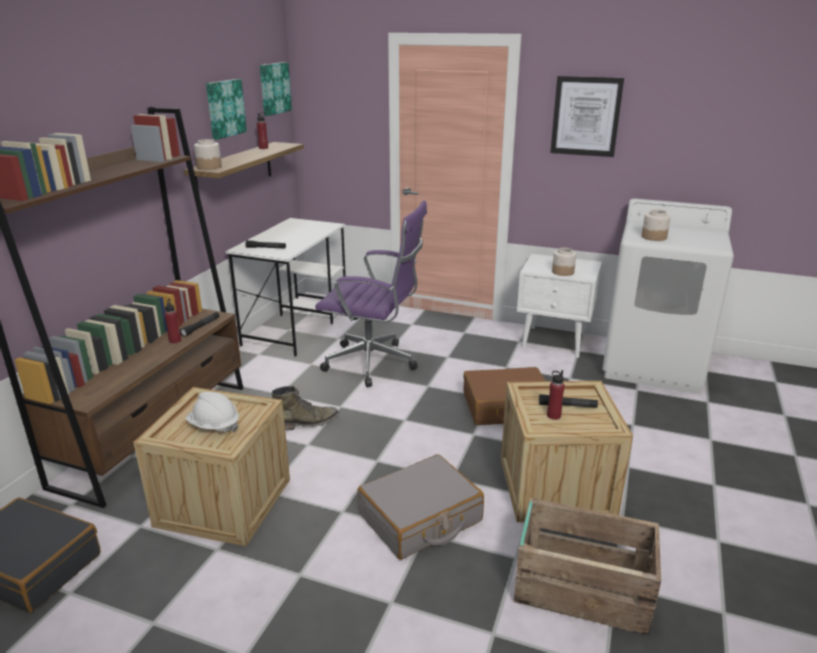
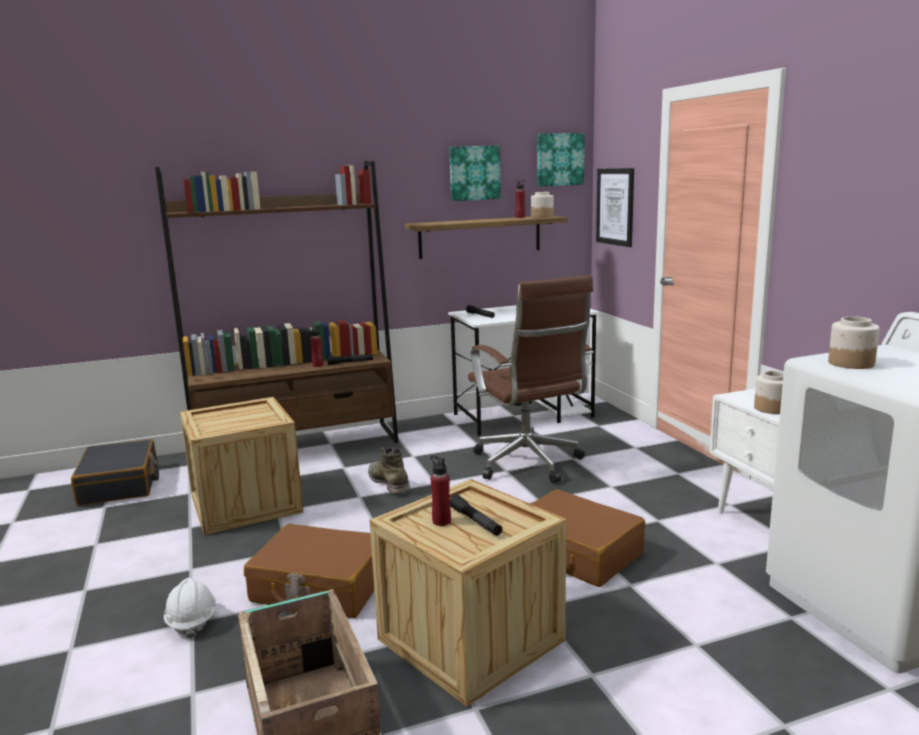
camera: 50 degrees right, 10 degrees down
white hard hat [185,392,239,432] -> white hard hat moved to [164,578,217,639]
jar [194,139,222,170] -> jar moved to [531,192,553,218]
green boot [272,386,339,431] -> green boot turned 150 degrees counterclockwise [368,447,410,494]
purple office chair [315,201,427,387] -> brown office chair [468,275,593,484]
grey suitcase [358,454,484,560] -> brown suitcase [244,524,374,618]
picture [550,76,624,157] -> picture moved to [596,168,634,247]

